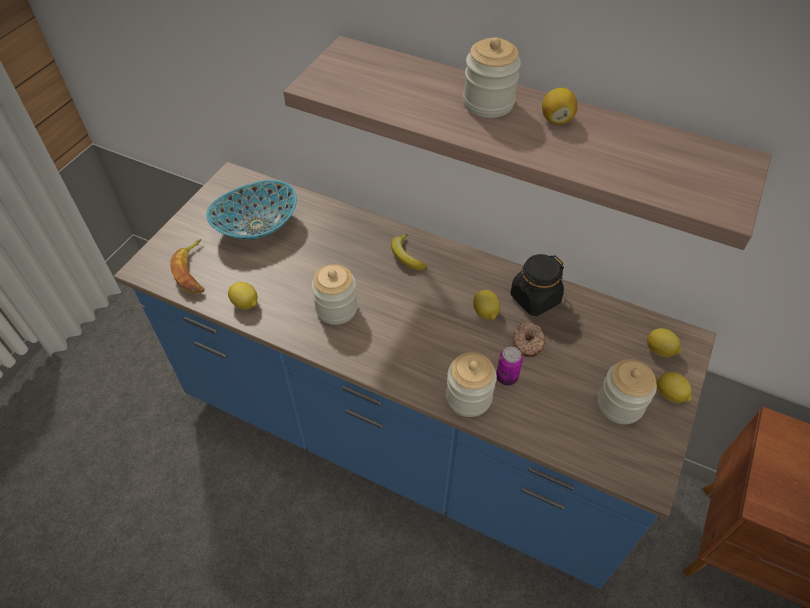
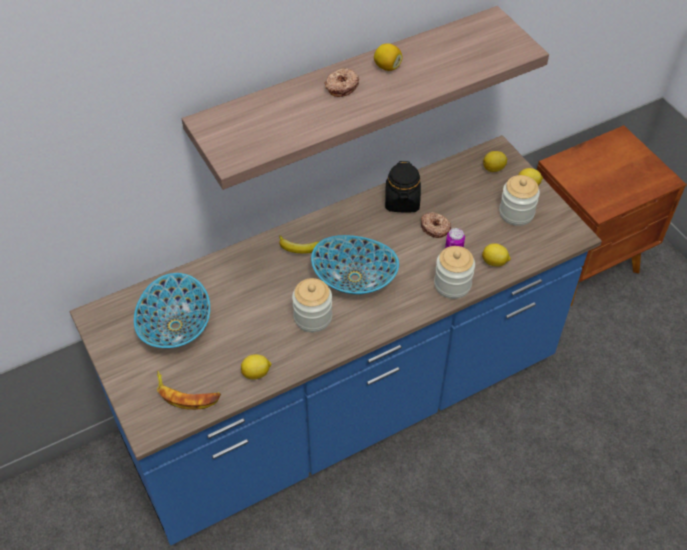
camera: 55 degrees left, 0 degrees up
jar [463,37,521,118] -> donut [325,68,359,97]
lemon [473,290,501,320] -> lemon moved to [482,243,511,267]
none -> bowl [311,235,399,295]

